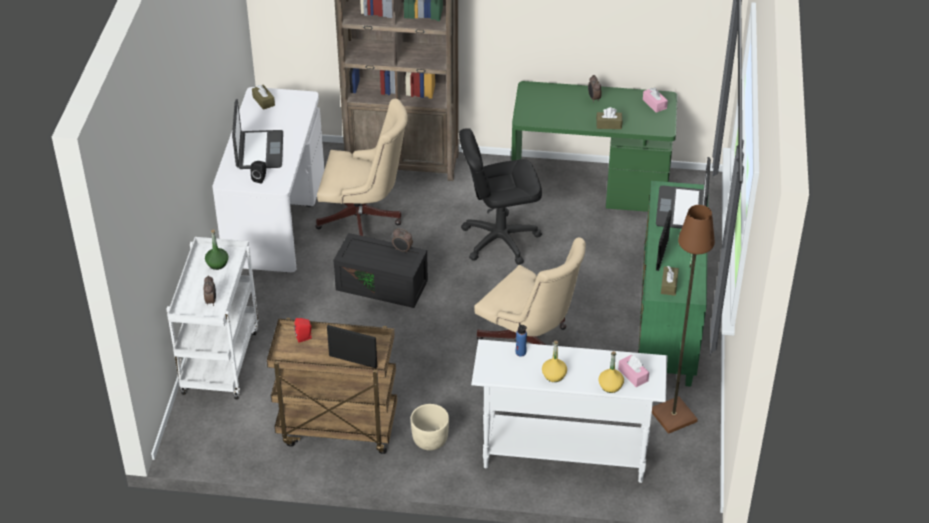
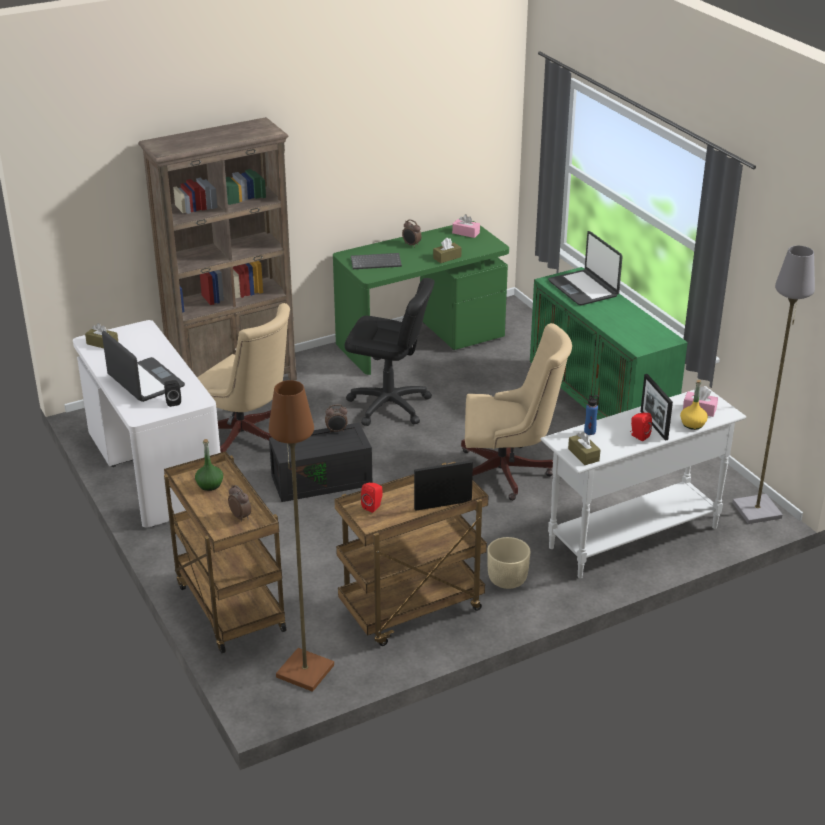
camera: 35 degrees left, 10 degrees down
white cart [166,237,258,399] -> brown cart [164,451,286,653]
beige office chair [316,99,408,236] -> beige office chair turned 60 degrees clockwise [197,303,290,452]
black office chair [459,128,542,265] -> black office chair turned 120 degrees counterclockwise [345,278,435,426]
yellow bottle [542,341,567,382] -> red speaker [630,413,652,441]
brown floor lamp [652,205,715,434] -> brown floor lamp moved to [269,380,334,692]
picture frame [656,210,672,271] -> picture frame moved to [640,374,673,441]
brown tissue box [661,266,679,296] -> brown tissue box moved to [568,432,600,465]
none -> keyboard [351,253,402,269]
none -> grey floor lamp [732,246,815,524]

